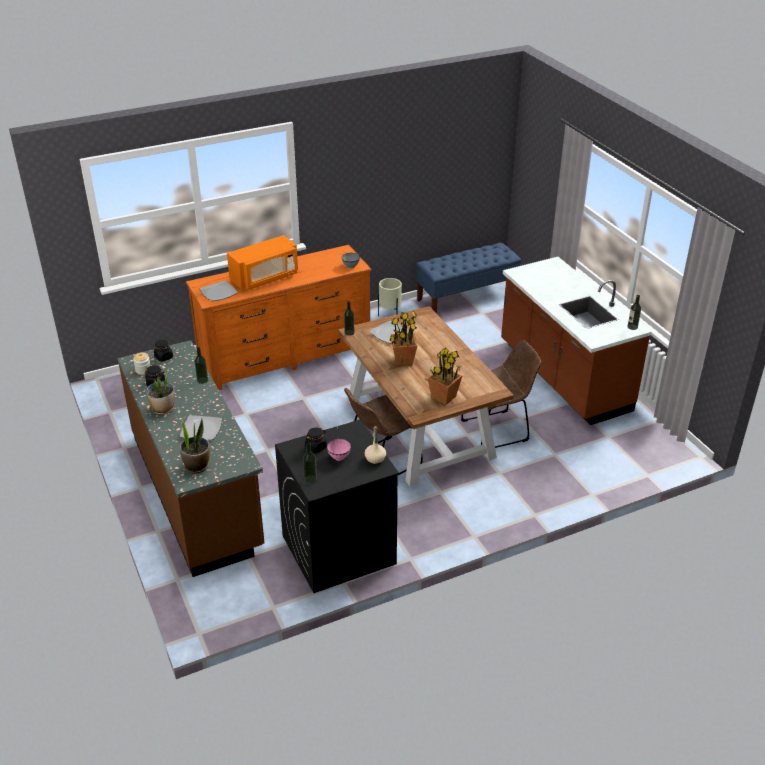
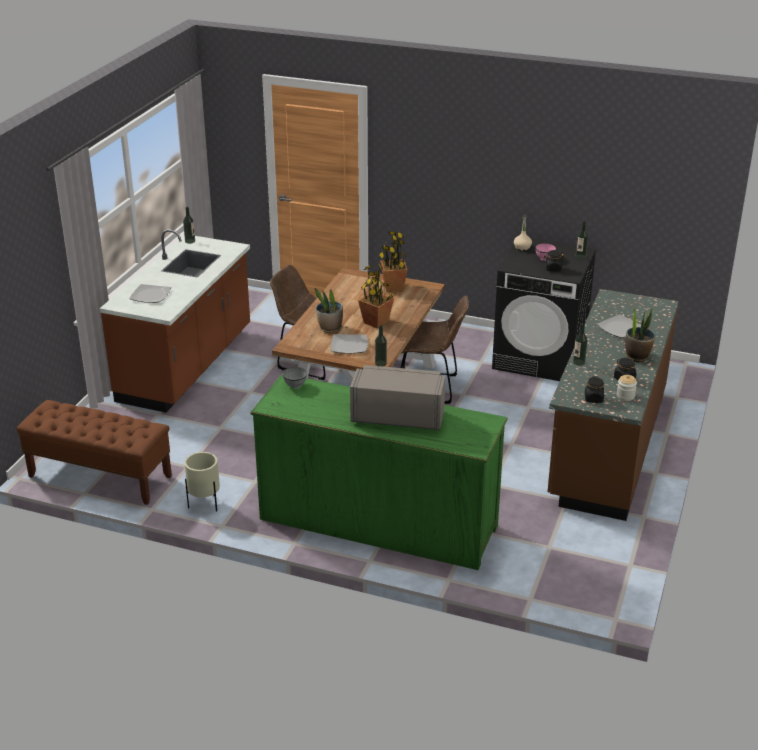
camera: 135 degrees left, 5 degrees down
potted plant [180,419,210,473] -> potted plant moved to [315,288,343,333]
orange dresser [186,245,372,390] -> green dresser [250,374,507,570]
plate [200,281,238,301] -> plate moved to [129,284,171,303]
orange microwave [227,235,298,290] -> grey microwave [350,365,445,430]
blue bench [416,243,521,314] -> brown bench [17,400,172,505]

